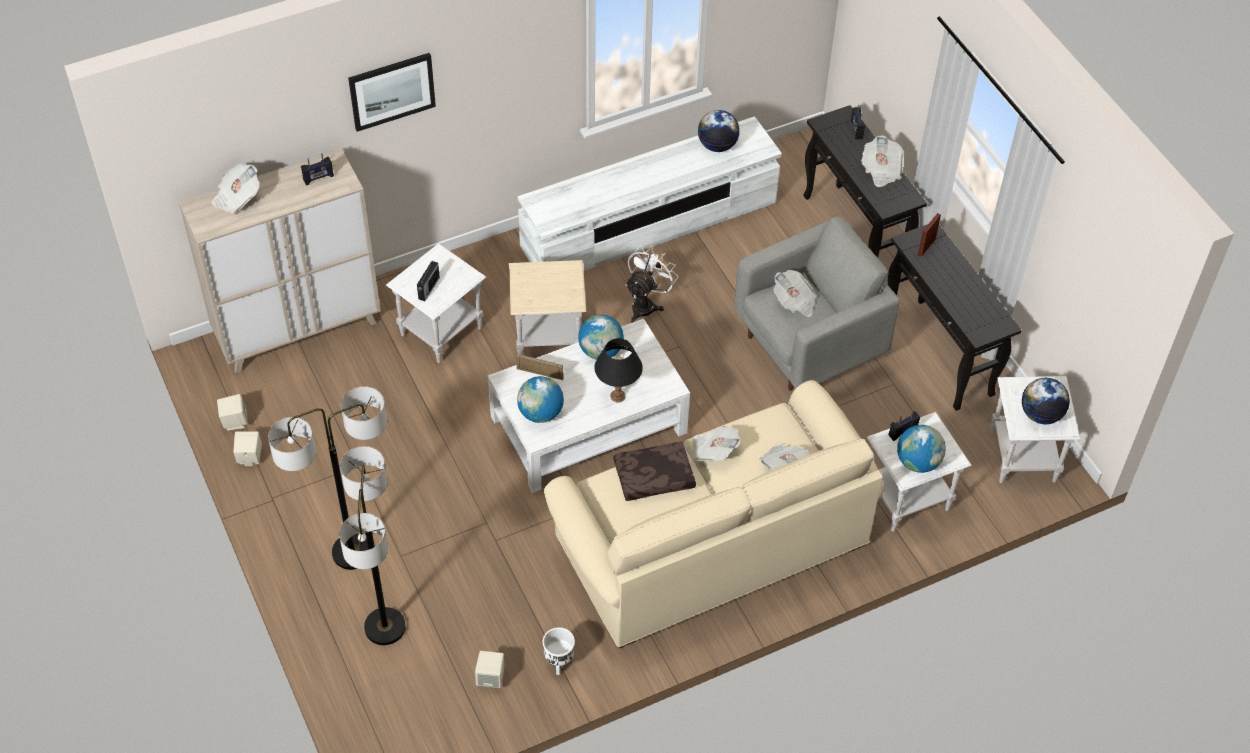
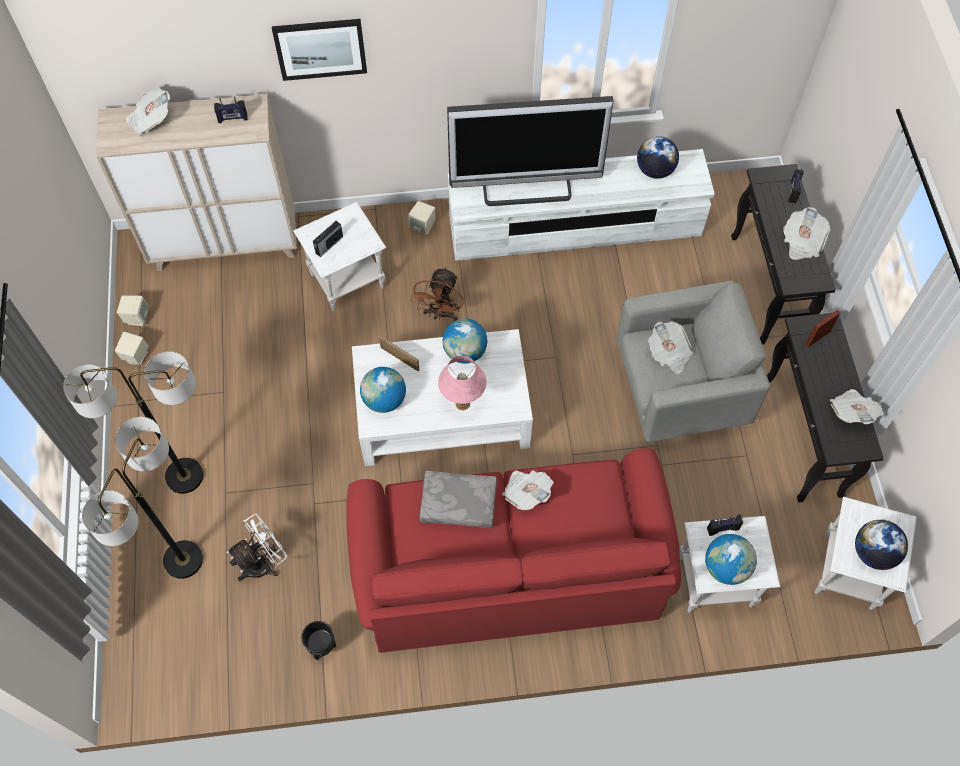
camera: 20 degrees right, 10 degrees up
beige speaker [475,651,504,688] -> beige speaker moved to [408,201,435,235]
beige side table [509,260,586,355] -> brown fan [411,267,463,321]
white planter [543,627,575,675] -> black planter [302,621,336,660]
beige sofa [544,380,884,648] -> red sofa [346,448,681,653]
black table lamp [594,338,643,402] -> pink table lamp [438,356,486,410]
brown pillow [613,441,696,501] -> grey pillow [419,471,497,528]
white fan [625,246,677,323] -> white fan moved to [227,513,287,582]
newspaper [759,443,810,471] -> newspaper moved to [830,389,884,424]
none -> television [447,96,614,206]

